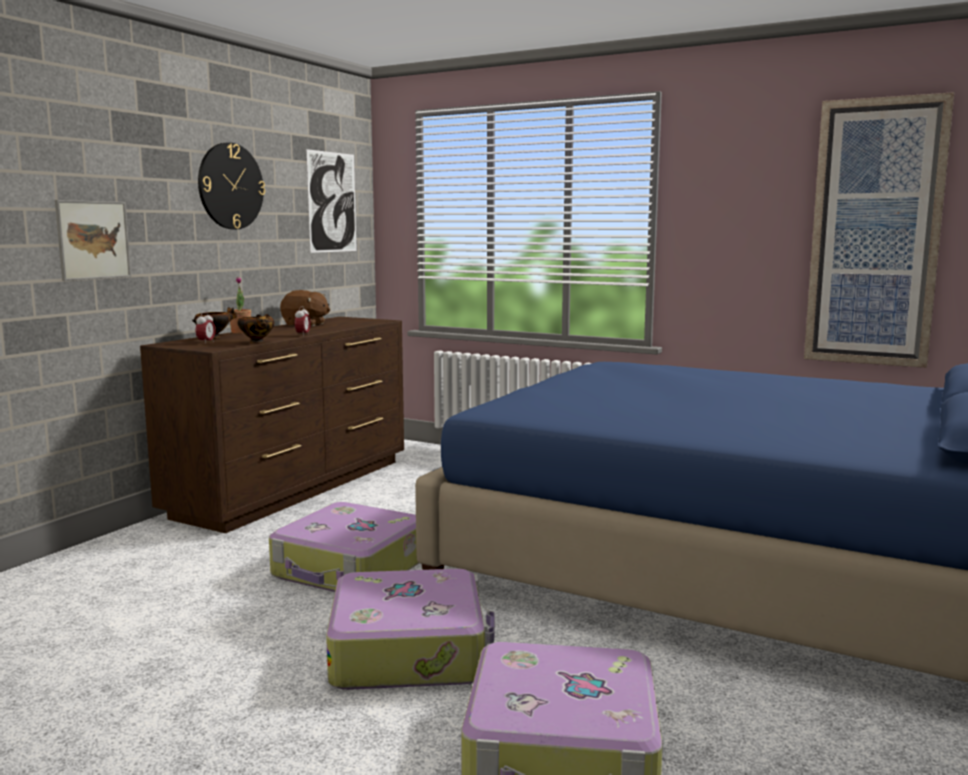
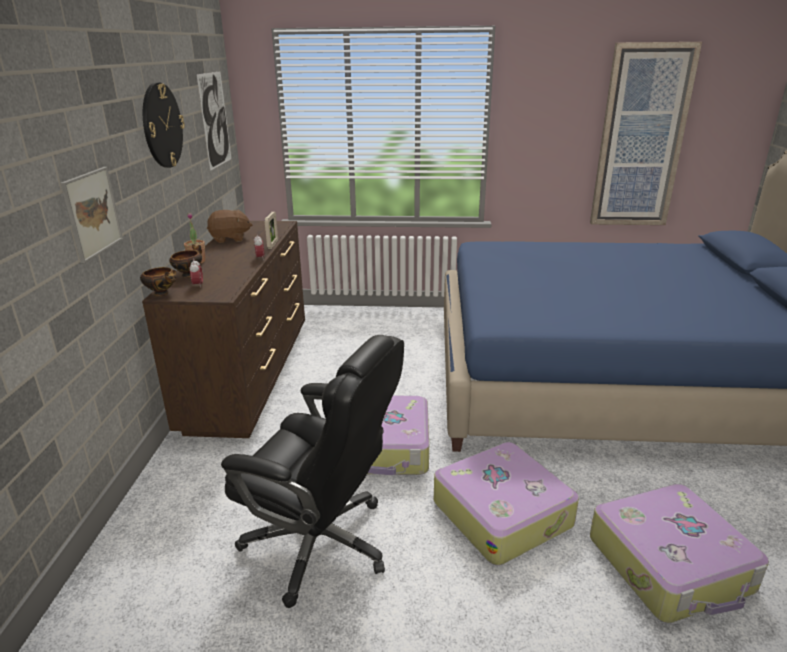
camera: 25 degrees left, 15 degrees up
bowl [238,314,274,344] -> bowl moved to [140,267,176,296]
none -> black office chair [221,335,404,608]
none -> picture frame [265,212,278,249]

